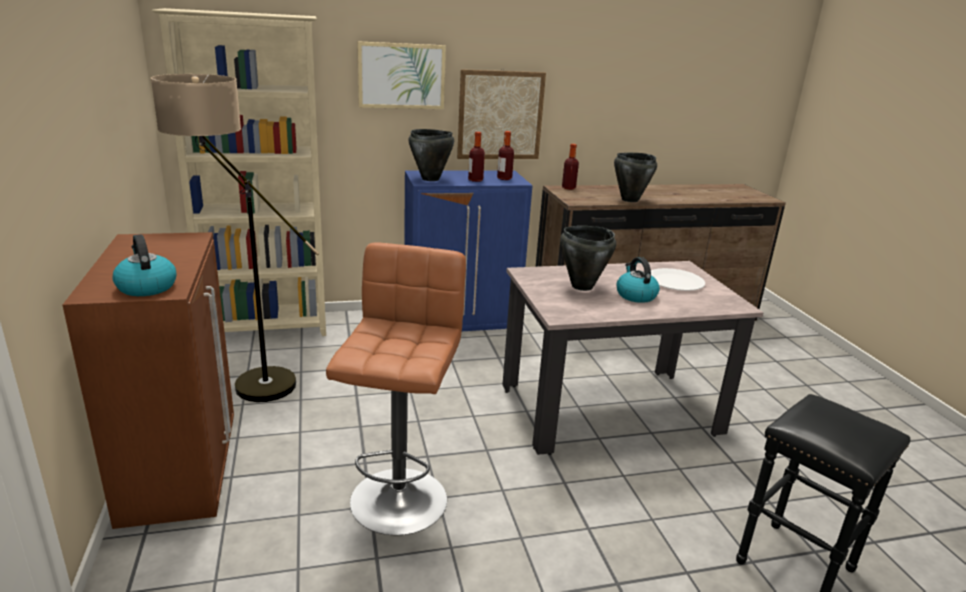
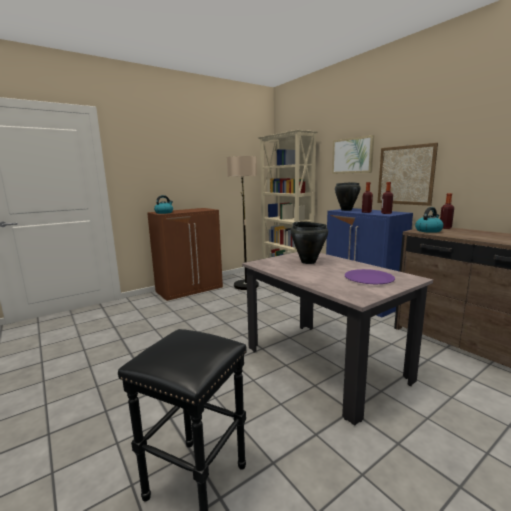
camera: 70 degrees right, 10 degrees down
brown stool [326,242,466,535] -> none
black cooking pot [614,153,657,202] -> none
kettle [616,257,660,303] -> kettle moved to [415,207,444,233]
white plate [651,268,705,291] -> purple plate [345,269,395,284]

